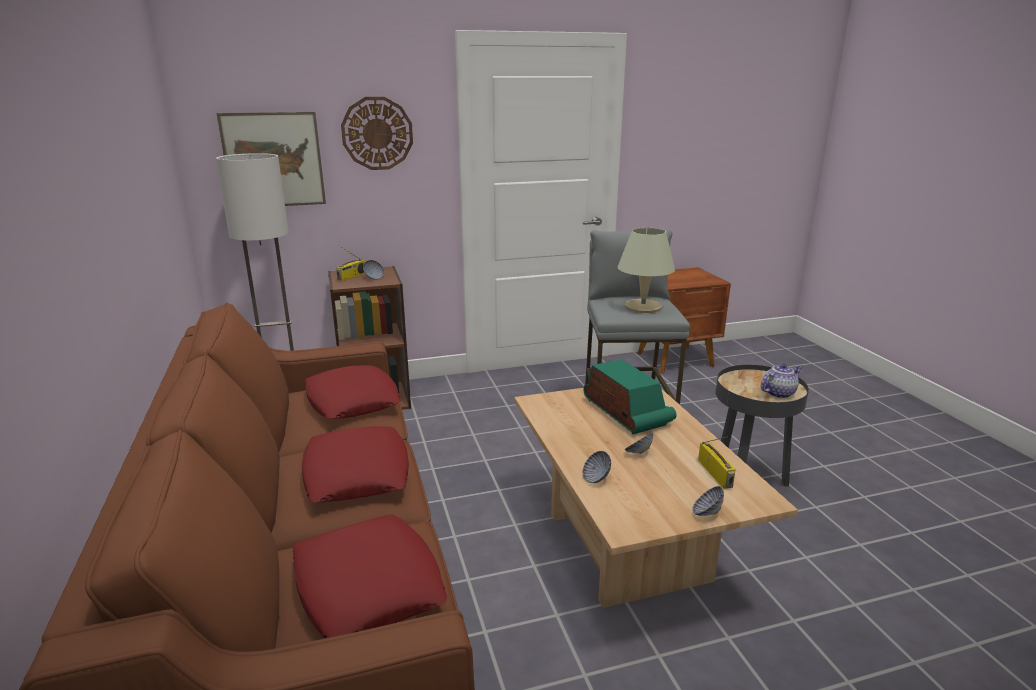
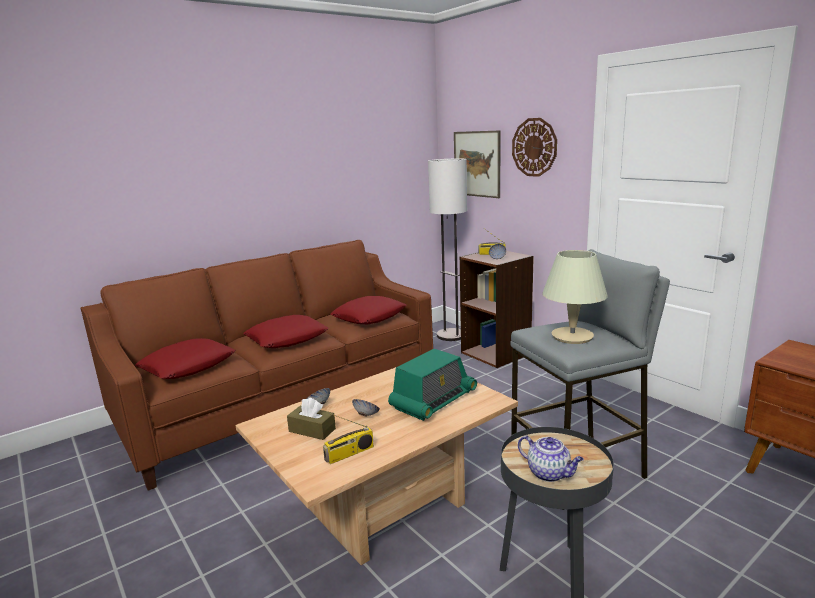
camera: 70 degrees right, 5 degrees down
bowl [692,486,724,516] -> none
none -> brown tissue box [287,397,336,440]

